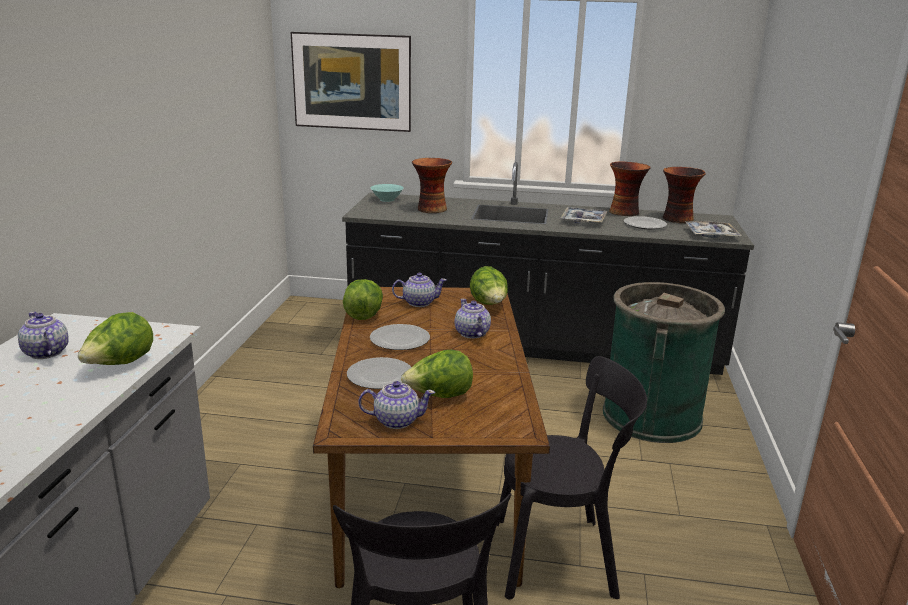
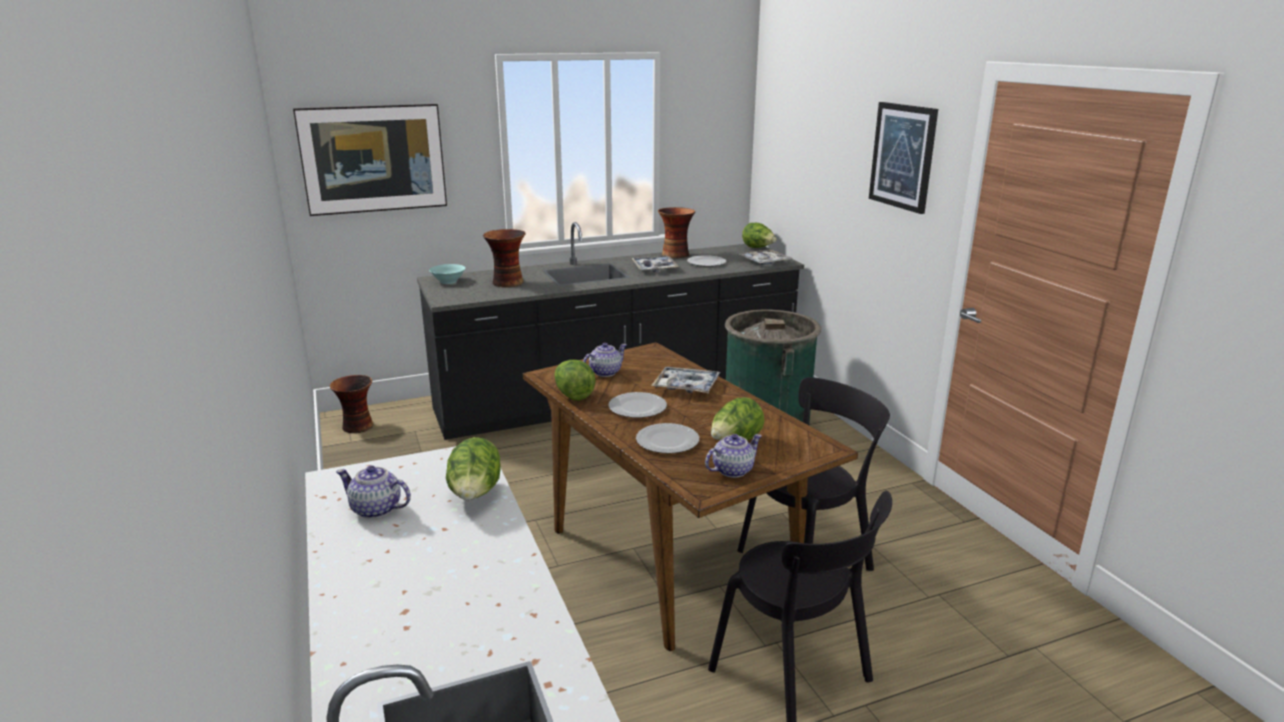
camera: 30 degrees left, 0 degrees up
teapot [455,299,491,339] -> tray [651,367,720,393]
lettuce [470,266,508,305] -> lettuce moved to [742,223,777,248]
vase [662,167,706,223] -> vase moved to [330,375,374,433]
none -> picture [869,102,938,214]

